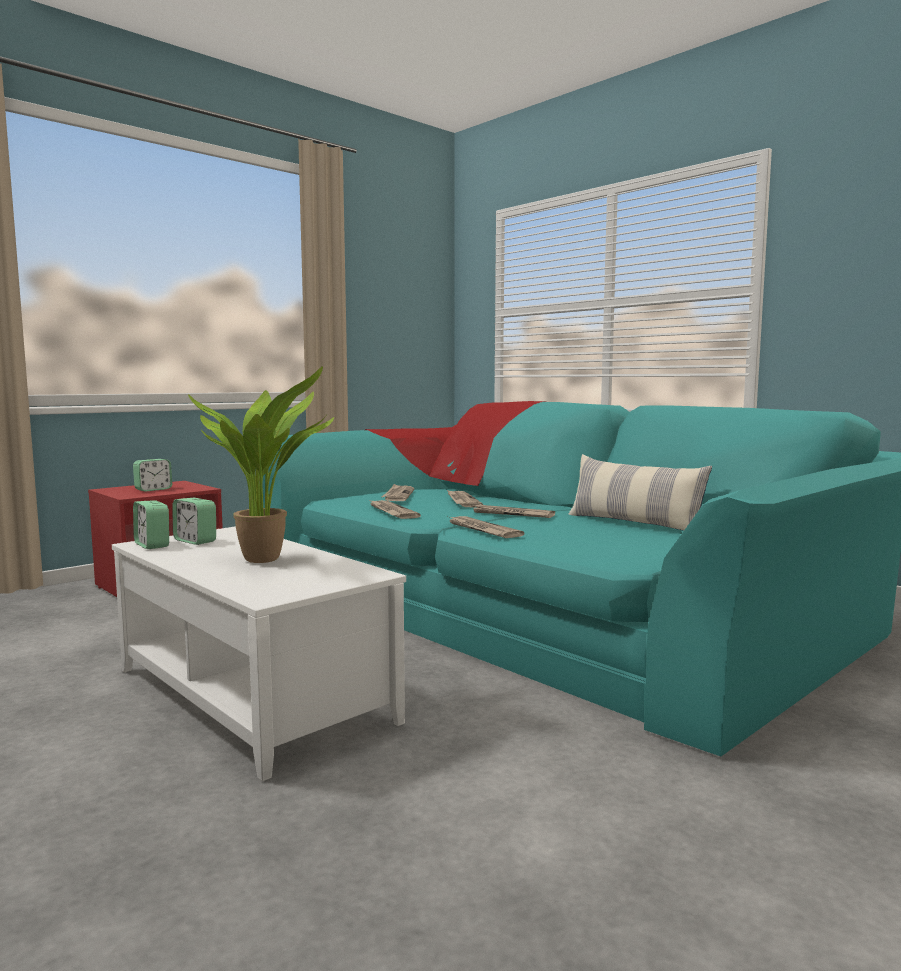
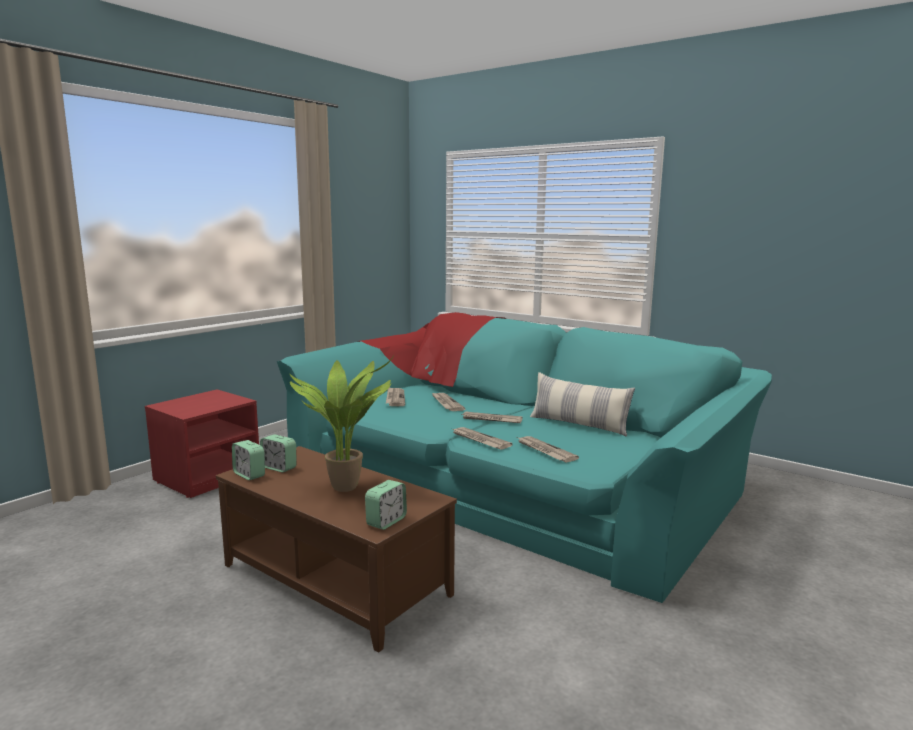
camera: 10 degrees left, 5 degrees up
white coffee table [112,526,406,781] -> brown coffee table [216,446,457,652]
alarm clock [133,459,172,492] -> alarm clock moved to [365,480,407,530]
newspaper [370,500,421,519] -> newspaper moved to [519,436,579,463]

